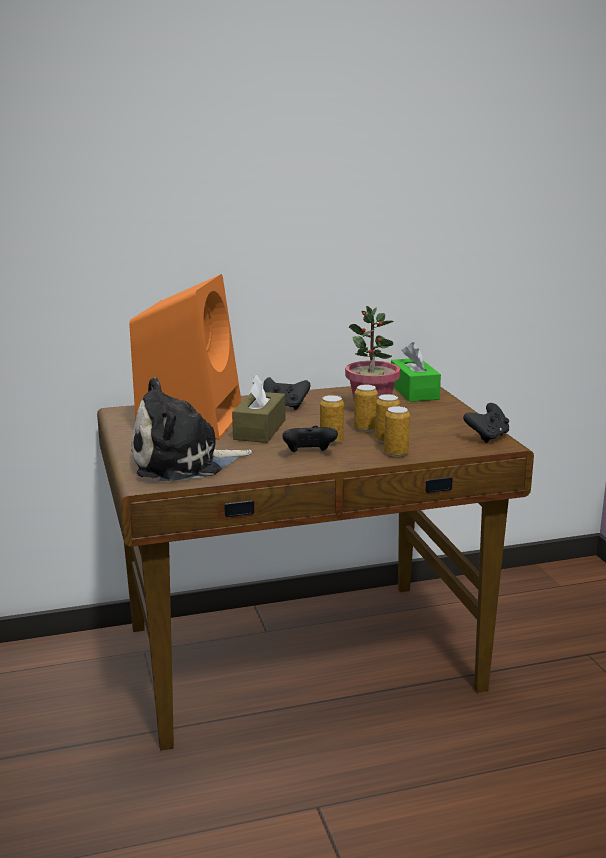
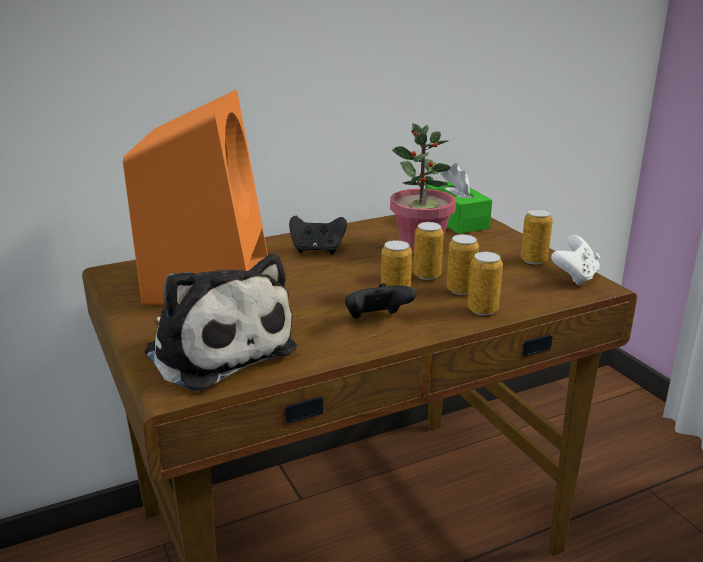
camera: 10 degrees left, 5 degrees up
plush toy [131,377,252,481] -> plush toy turned 105 degrees counterclockwise [145,254,297,392]
brown tissue box [232,375,285,443] -> none
black game controller [463,403,509,443] -> white game controller [551,235,600,286]
none -> can [521,209,553,264]

